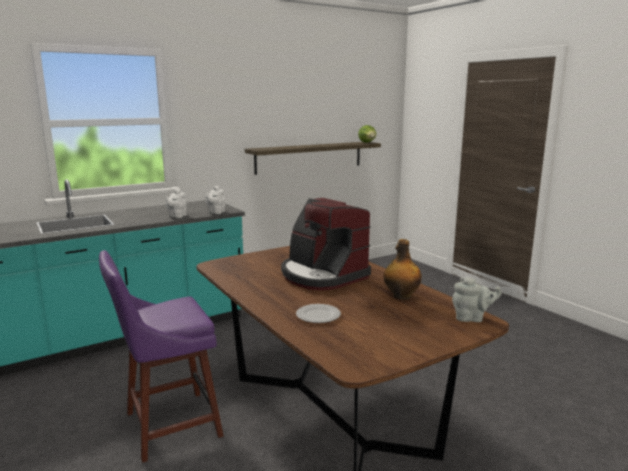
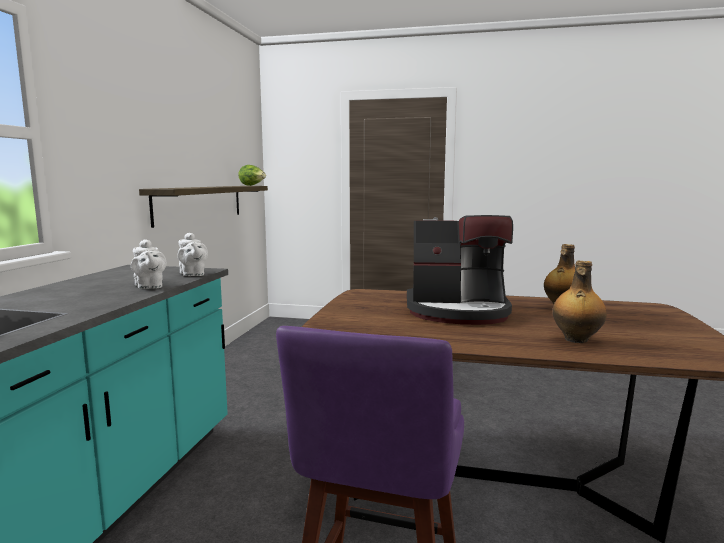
camera: 45 degrees left, 5 degrees down
plate [296,304,341,323] -> bottle [552,261,607,343]
grey teapot [452,277,501,322] -> none

